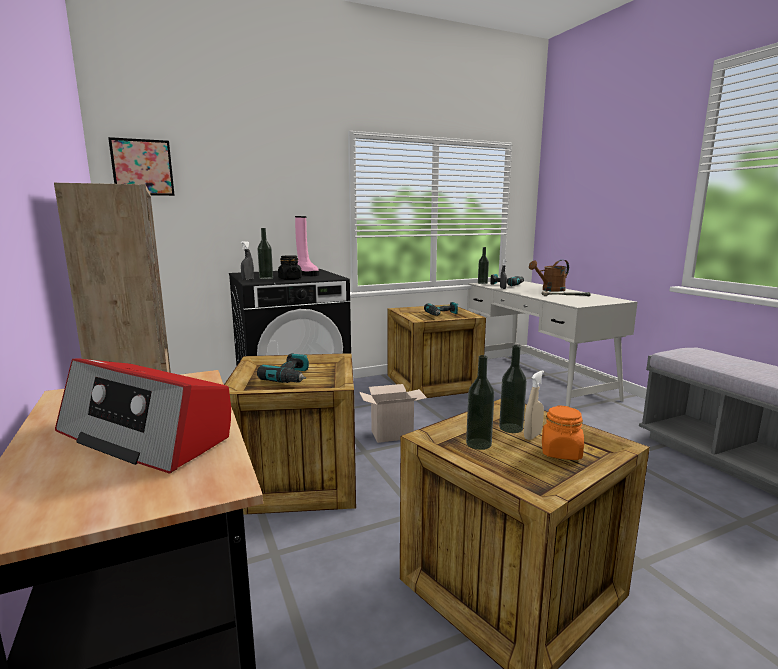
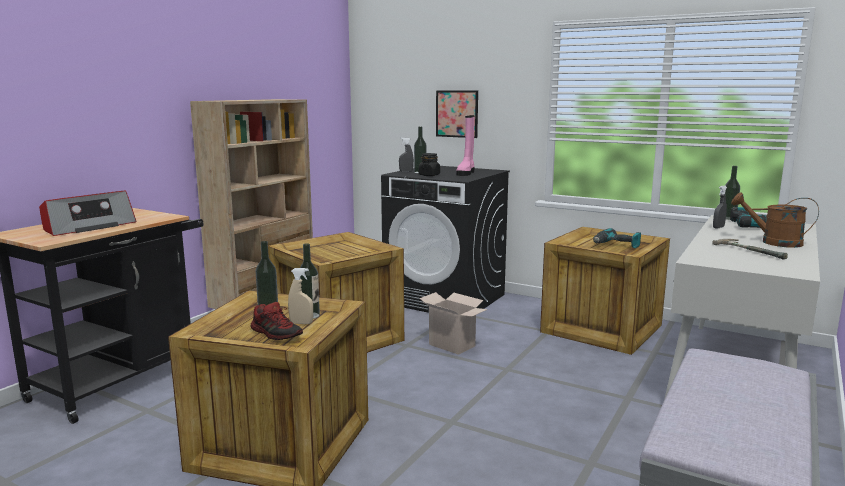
camera: 55 degrees right, 0 degrees up
radio [55,359,231,474] -> radio turned 135 degrees counterclockwise [39,190,137,236]
picture [108,137,175,196] -> picture moved to [436,90,478,138]
power drill [257,353,309,383] -> none
orange jar [542,405,584,460] -> shoe [251,302,303,340]

